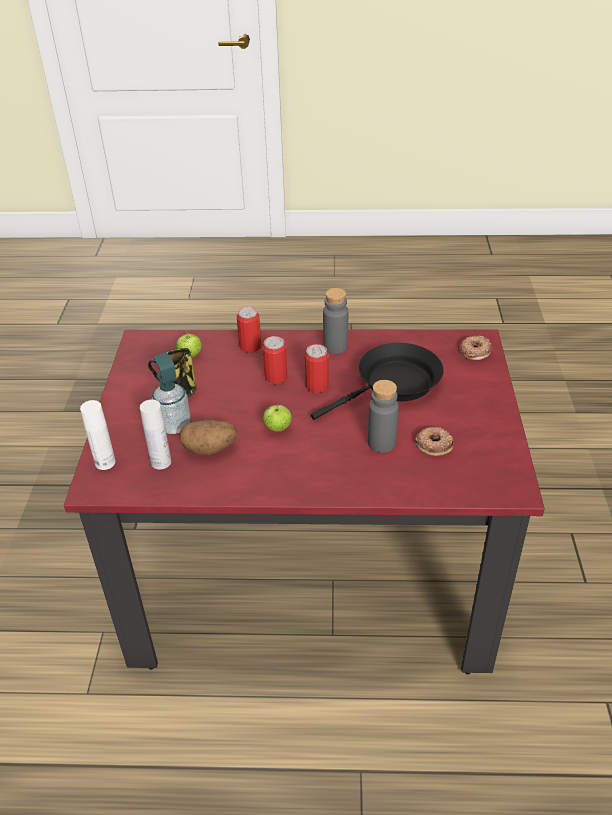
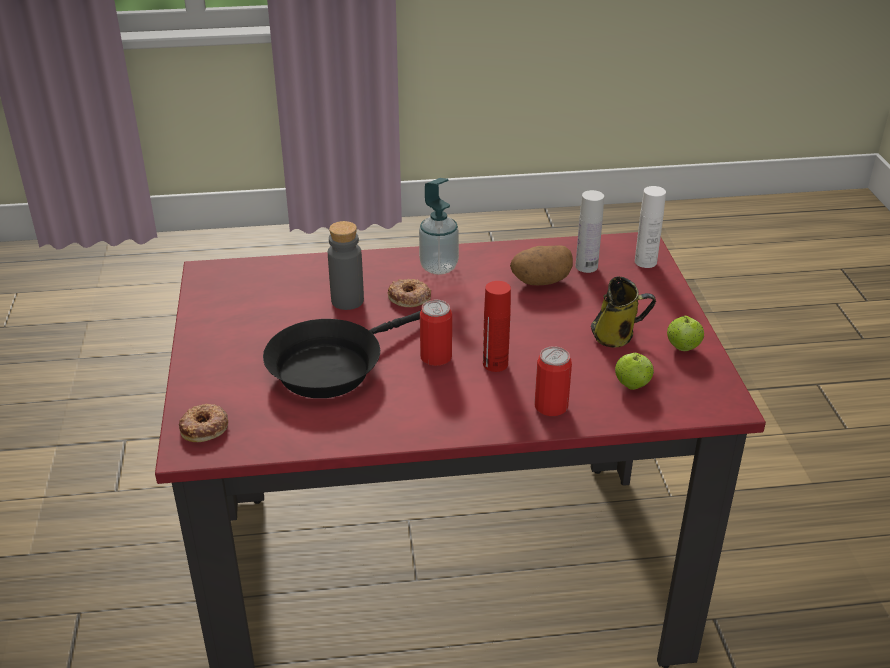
camera: 170 degrees right, 5 degrees down
soap dispenser [152,353,190,434] -> soap dispenser moved to [419,178,459,275]
can [262,336,288,384] -> red bottle [483,281,511,372]
apple [263,405,292,432] -> apple moved to [667,316,704,351]
grey bottle [323,288,348,354] -> none
donut [415,427,454,456] -> donut moved to [388,279,431,307]

